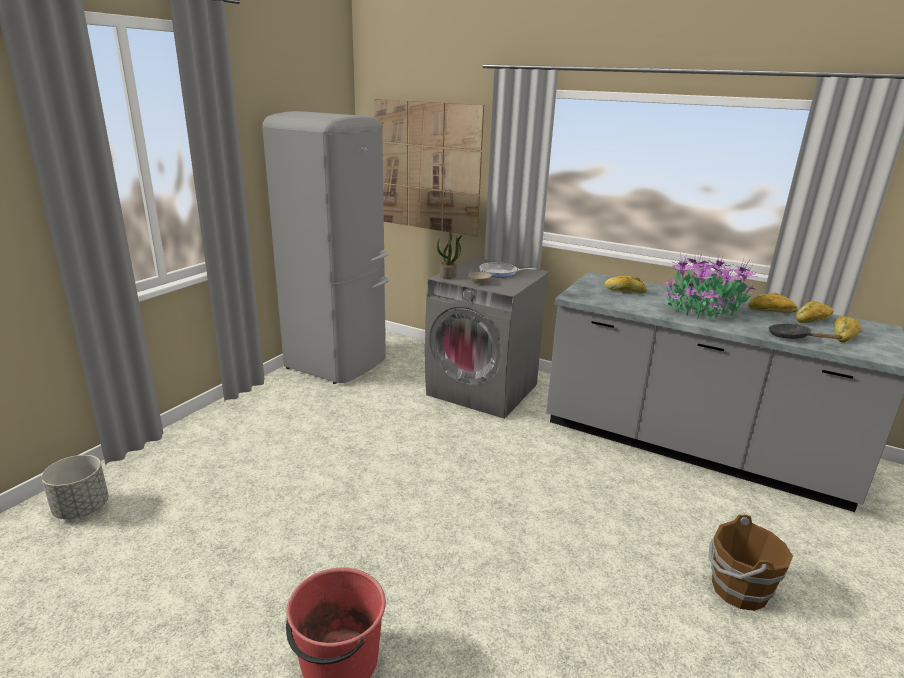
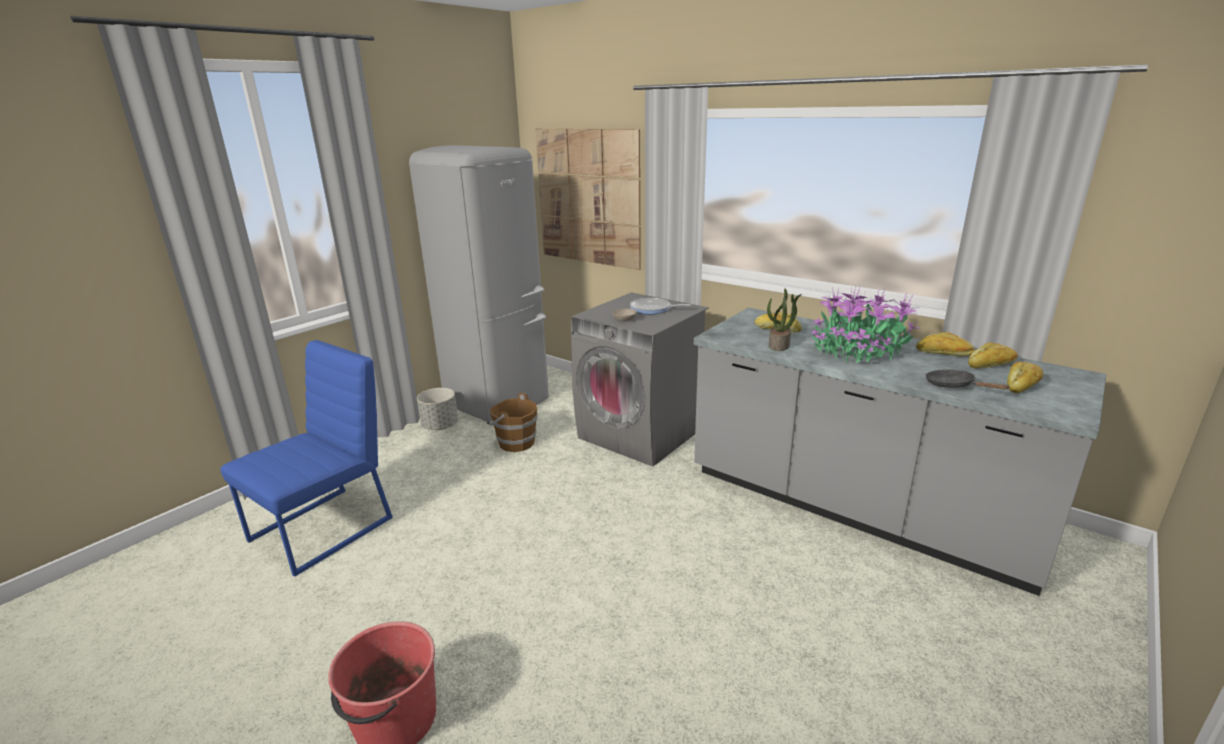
camera: 10 degrees right, 0 degrees up
grey planter [41,455,109,519] -> grey planter moved to [417,388,458,430]
potted plant [437,231,463,279] -> potted plant moved to [767,289,802,351]
brown bucket [708,514,793,611] -> brown bucket moved to [489,393,538,452]
none -> blue chair [220,340,393,577]

